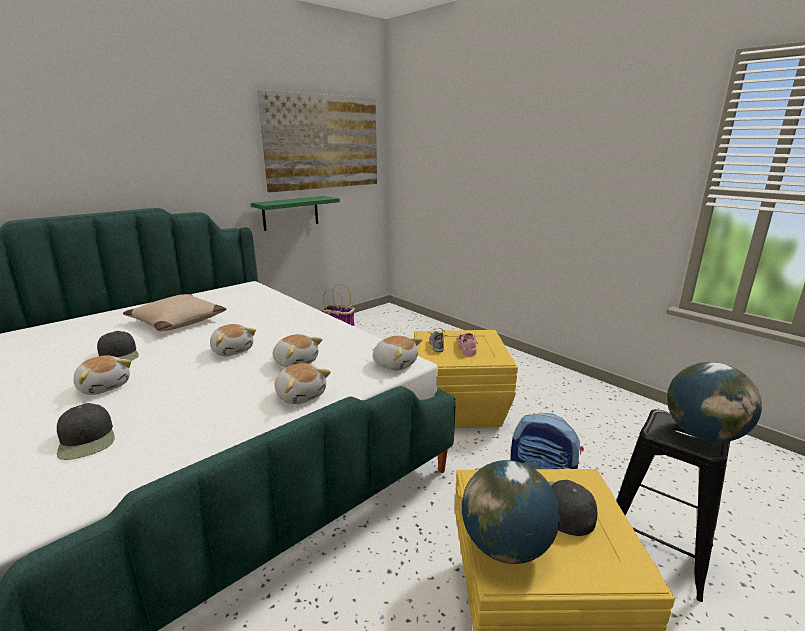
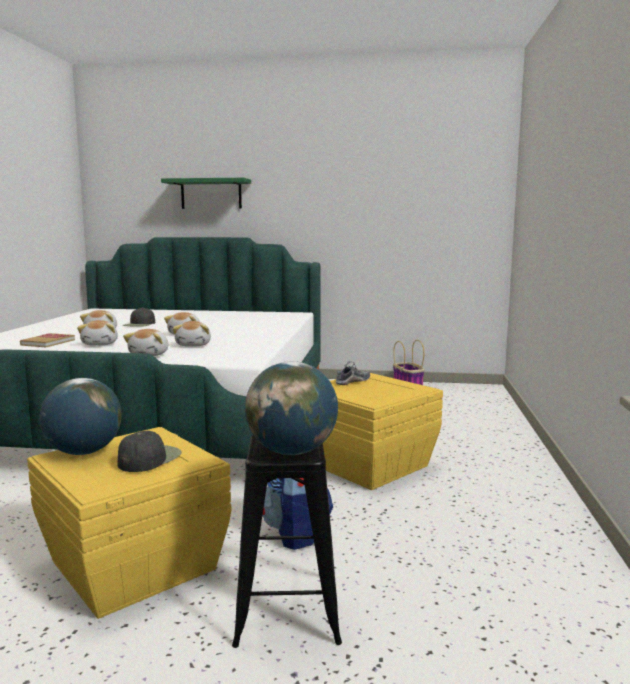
camera: 50 degrees right, 10 degrees down
black cap [57,403,115,460] -> book [20,333,75,347]
beige pillow [123,294,226,331] -> none
green shelf [251,196,340,231] -> green shelf moved to [161,178,251,209]
picture [257,90,377,192] -> none
plush toy [372,336,422,371] -> plush toy moved to [77,320,118,346]
pink shoe [457,333,478,356] -> none

